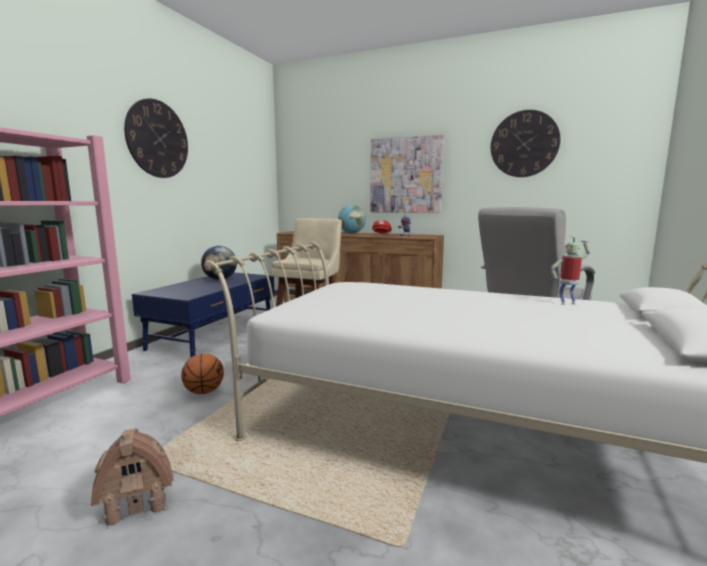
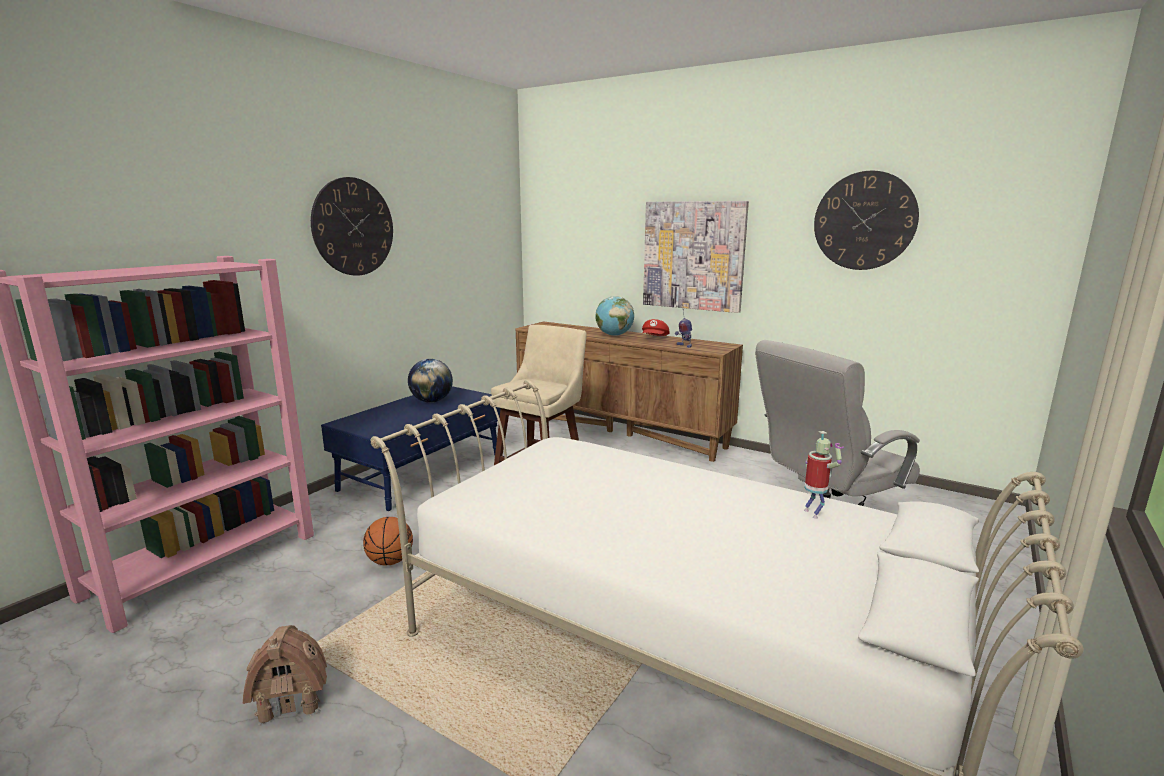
camera: 10 degrees right, 5 degrees up
toy robot [551,237,590,305] -> toy robot turned 75 degrees clockwise [804,431,844,519]

